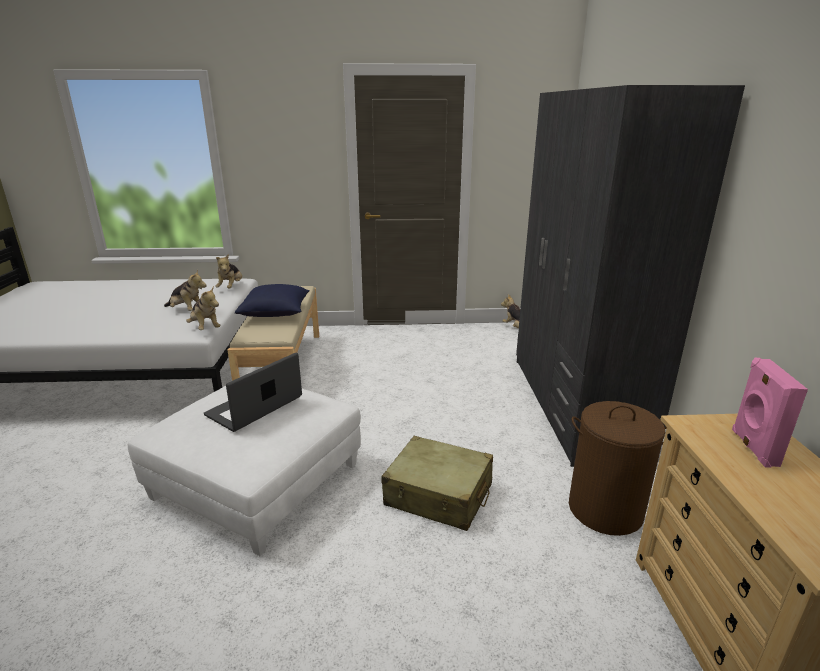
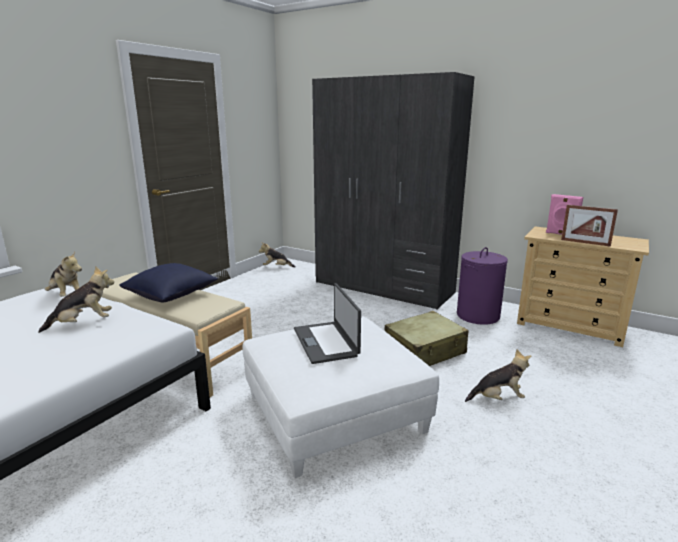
camera: 55 degrees left, 5 degrees down
plush toy [186,286,220,330] -> plush toy moved to [465,349,531,402]
brown laundry basket [569,401,667,536] -> purple laundry basket [457,247,508,325]
none -> picture frame [561,205,618,247]

